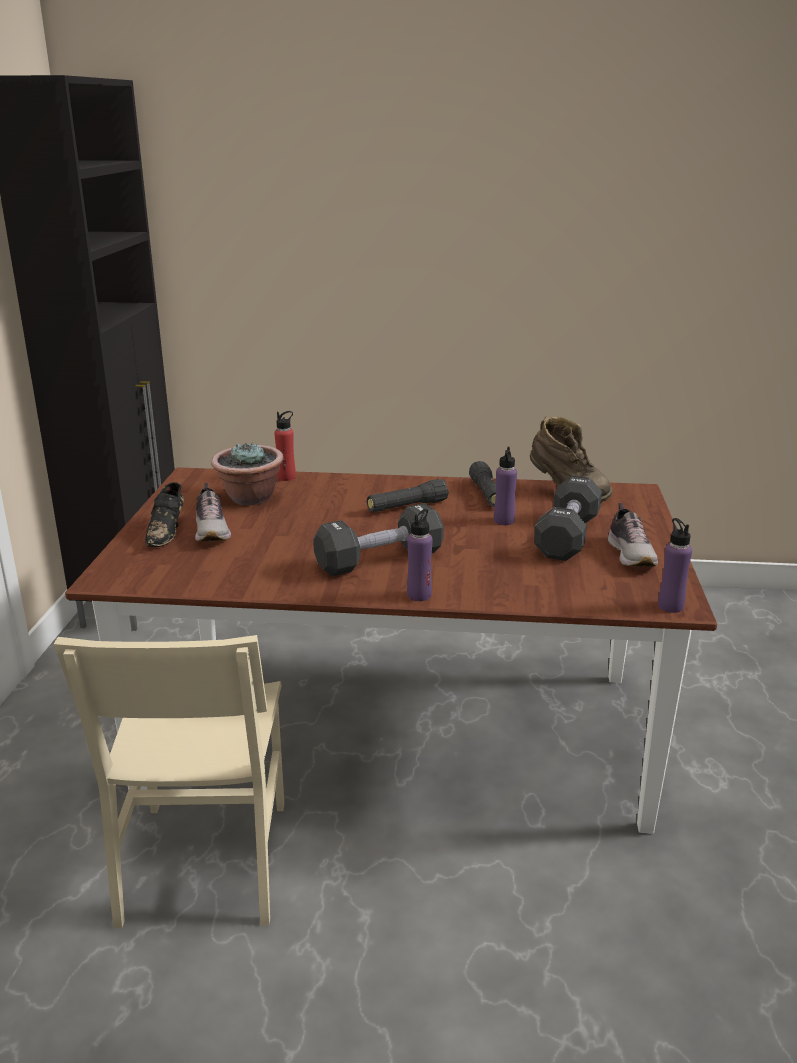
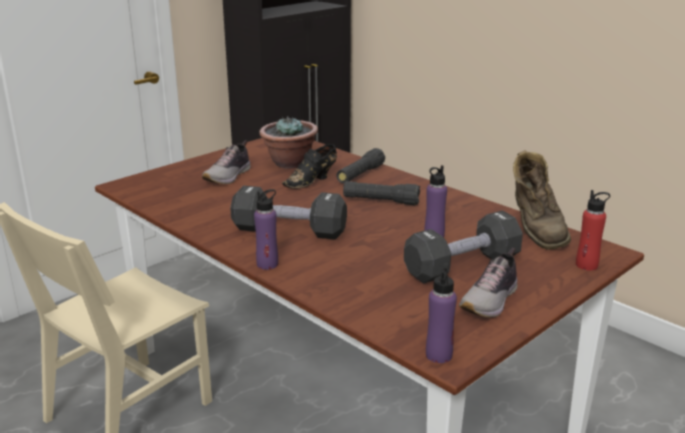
camera: 40 degrees right, 0 degrees up
black shoe [145,482,184,547] -> black shoe moved to [282,144,337,189]
red bottle [274,411,296,481] -> red bottle moved to [576,190,610,271]
black flashlight [469,461,496,507] -> black flashlight moved to [336,148,385,184]

